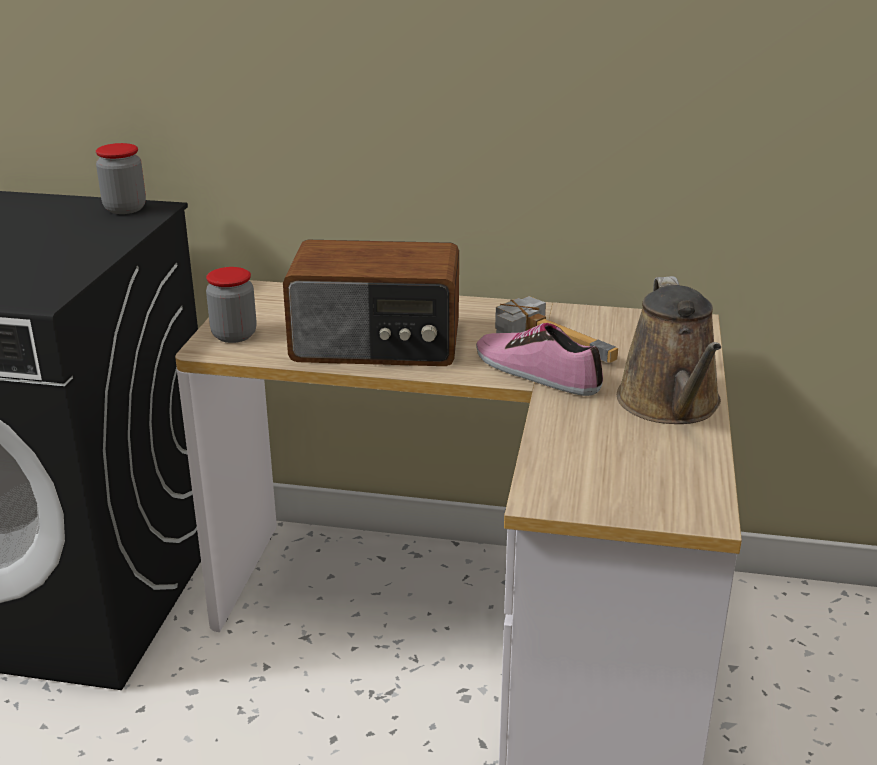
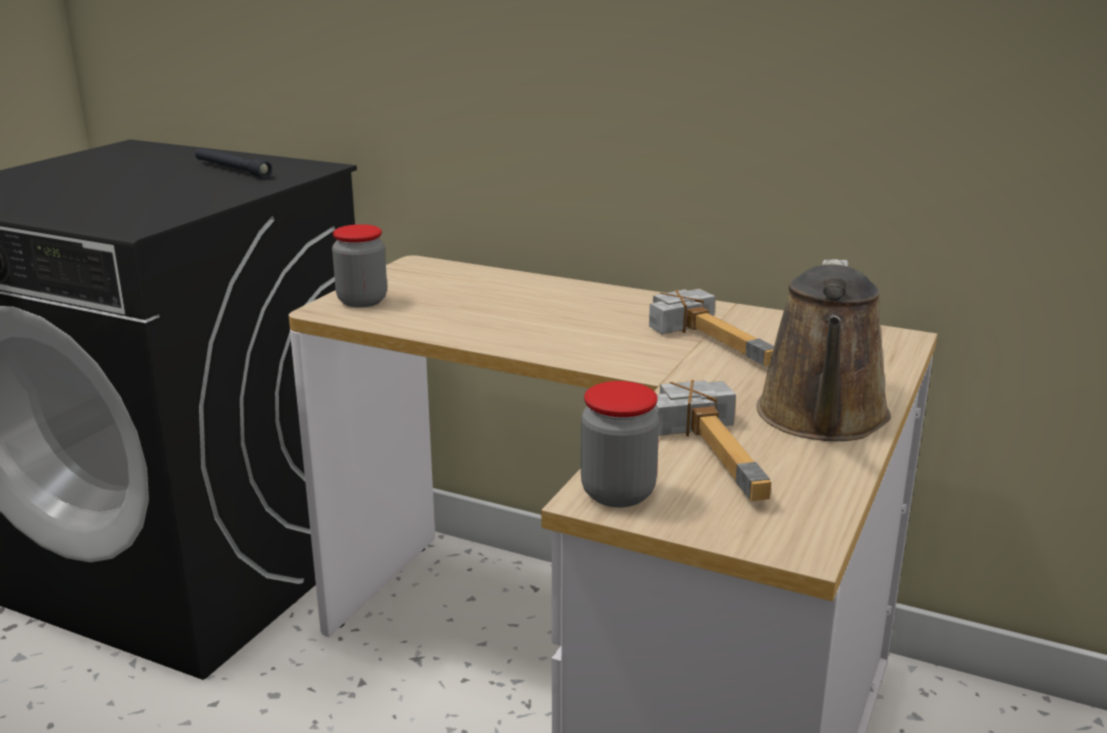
camera: 15 degrees right, 5 degrees down
jar [96,143,146,214] -> jar moved to [581,381,659,507]
radio [283,240,459,366] -> none
shoe [476,323,603,396] -> none
none -> black flashlight [195,148,272,178]
none -> hammer [654,380,771,501]

